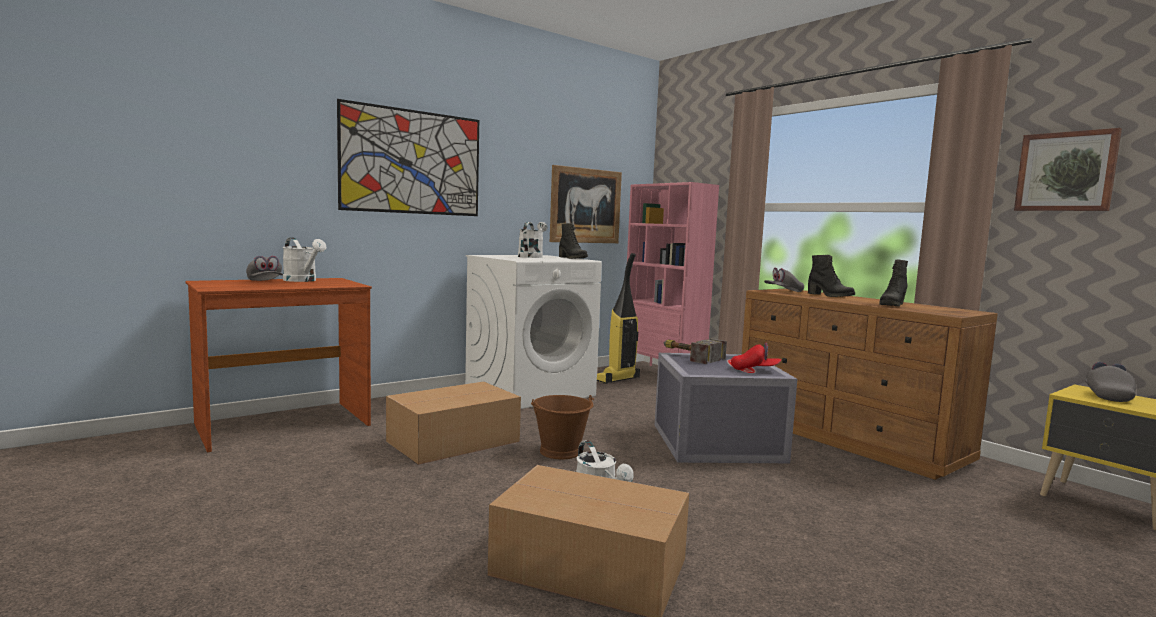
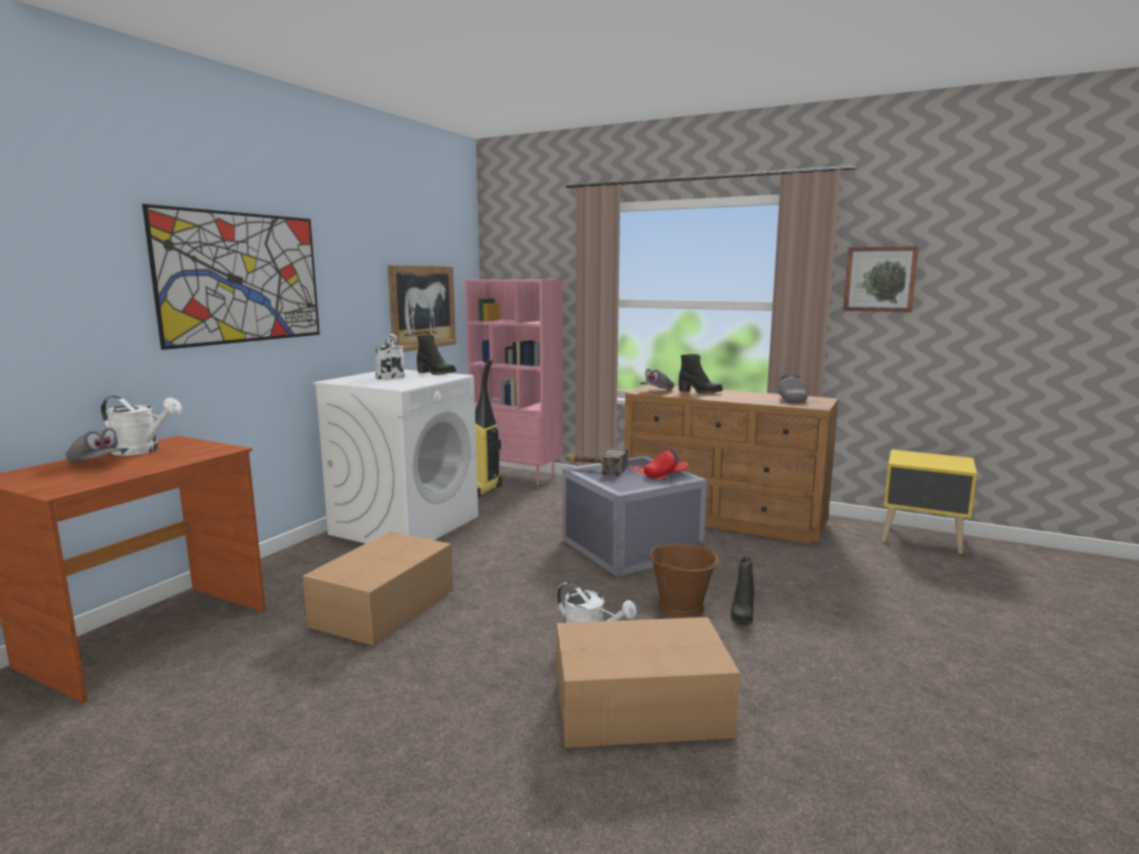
camera: 25 degrees left, 5 degrees up
brown bucket [531,395,594,459] -> brown bucket moved to [650,541,719,618]
black boot [879,259,908,306] -> black boot moved to [731,557,755,626]
grey cap [1085,362,1136,402] -> grey cap moved to [776,375,808,403]

